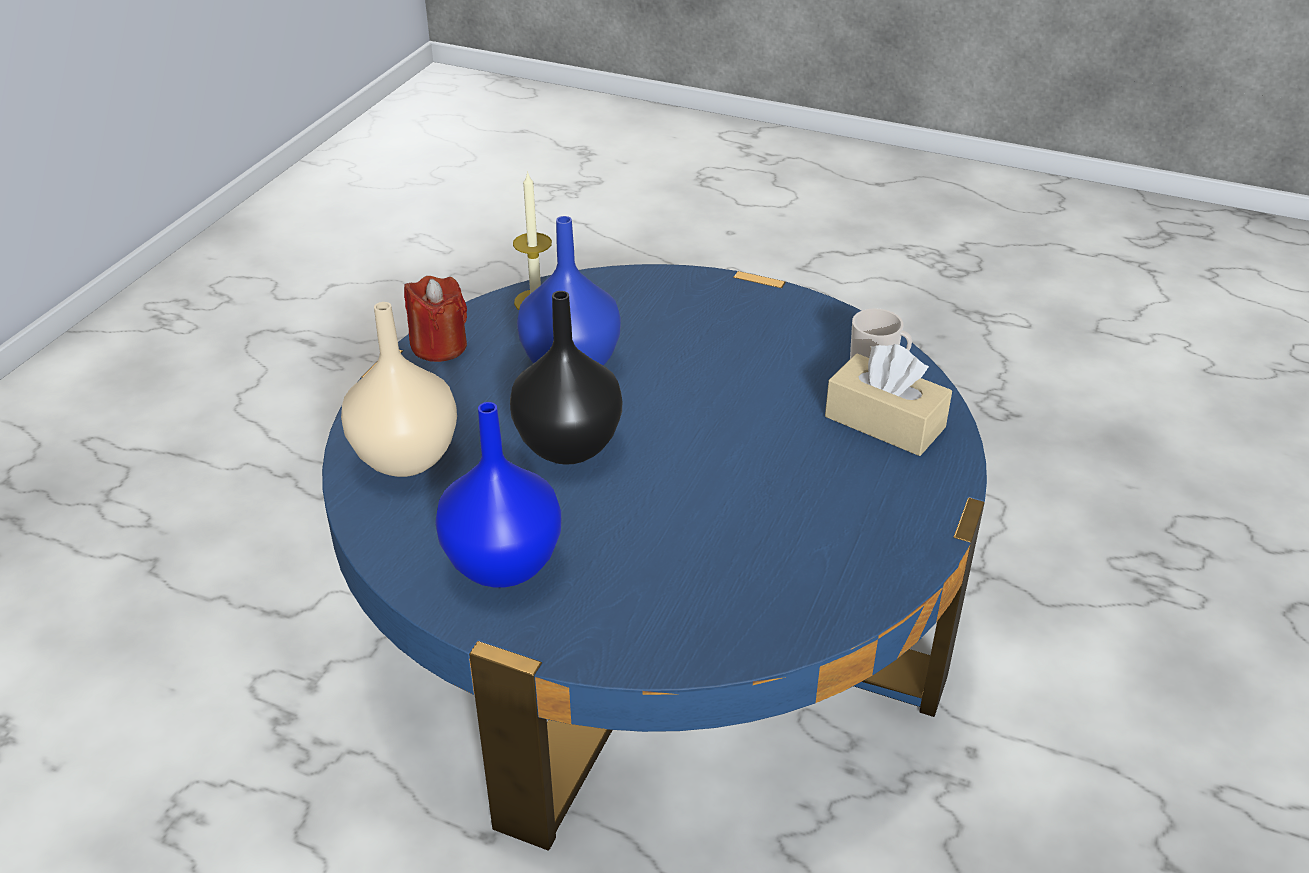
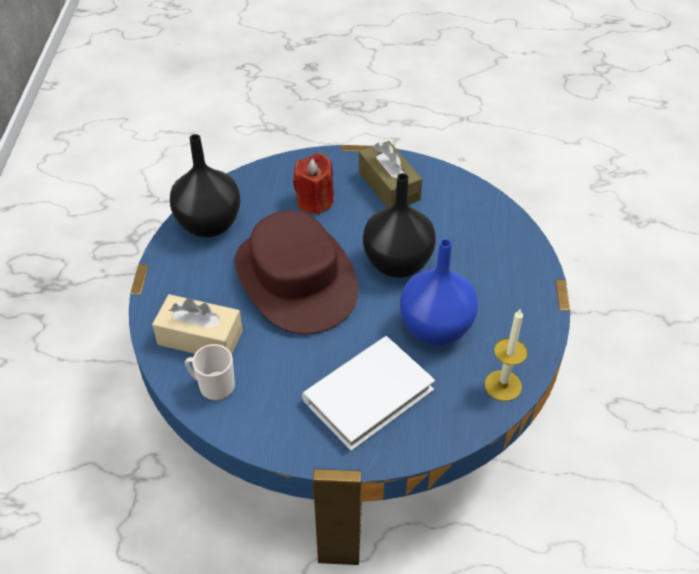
camera: 160 degrees right, 10 degrees up
beige vase [341,302,457,477] -> none
red candle [404,276,467,362] -> red candle moved to [293,153,334,214]
blue vase [435,402,562,588] -> brown tissue box [359,141,422,208]
none -> black vase [170,134,241,237]
none -> brown hat [235,210,359,334]
none -> white book [302,336,435,451]

